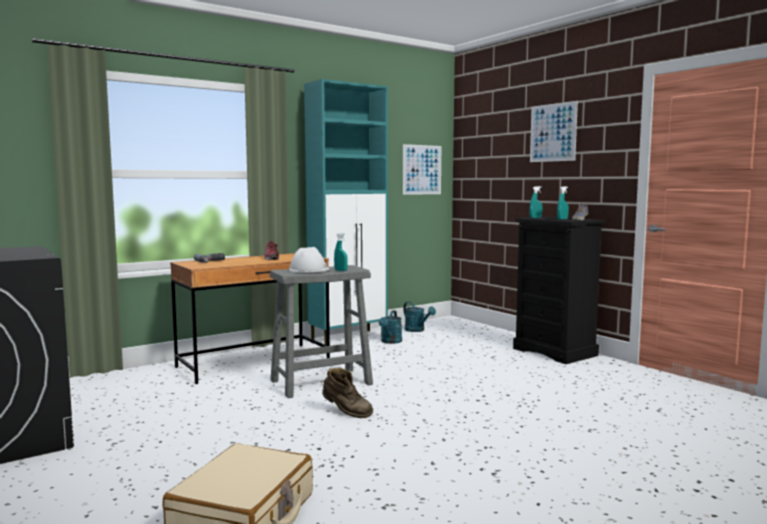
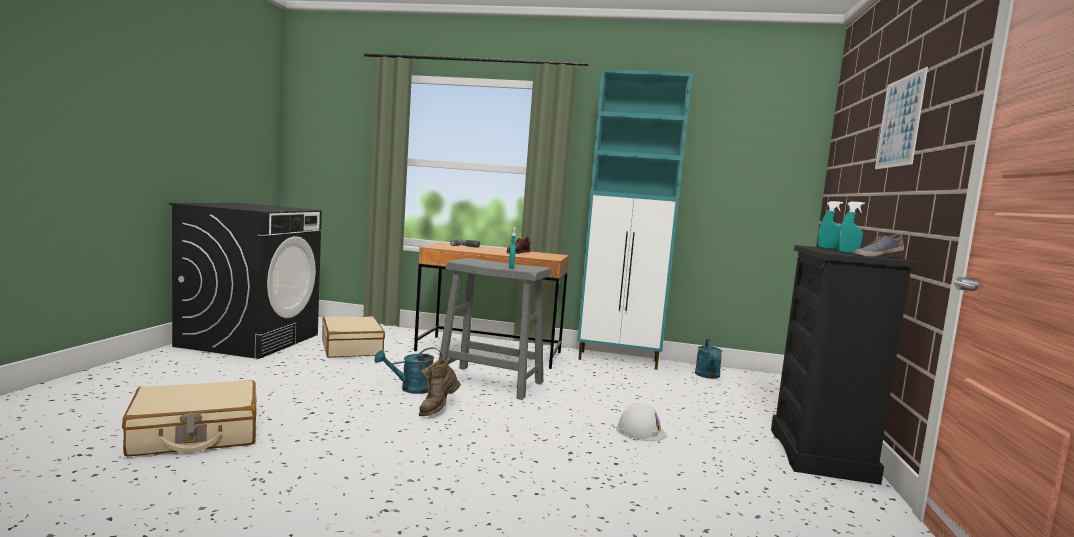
camera: 45 degrees right, 0 degrees up
white hard hat [289,247,330,273] -> white hard hat moved to [616,402,667,441]
brown boot [322,368,373,418] -> brown boot turned 45 degrees clockwise [419,358,461,416]
turquoise watering can [379,310,402,344] -> turquoise watering can moved to [375,347,442,394]
picture [403,144,441,195] -> none
none -> beige suitcase [322,316,385,357]

